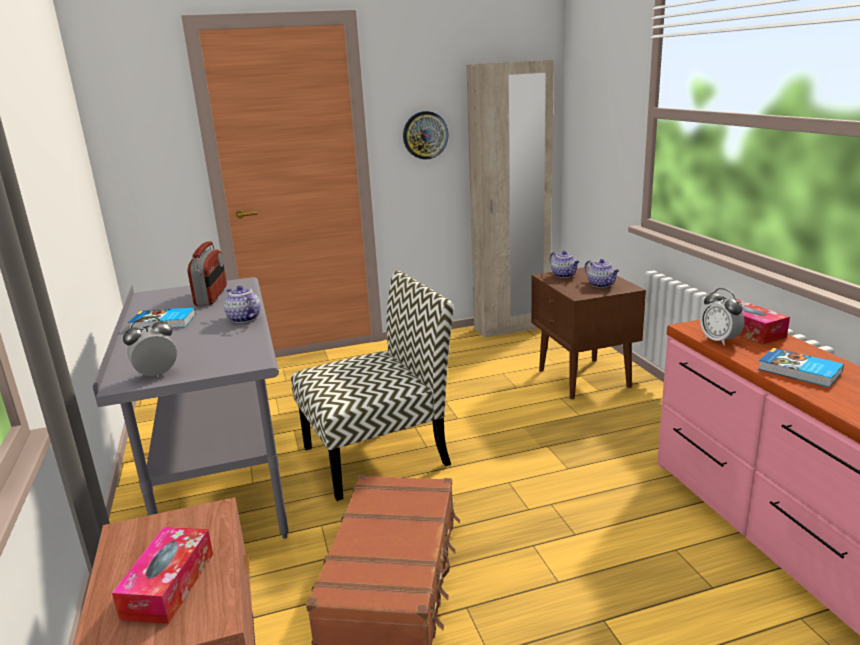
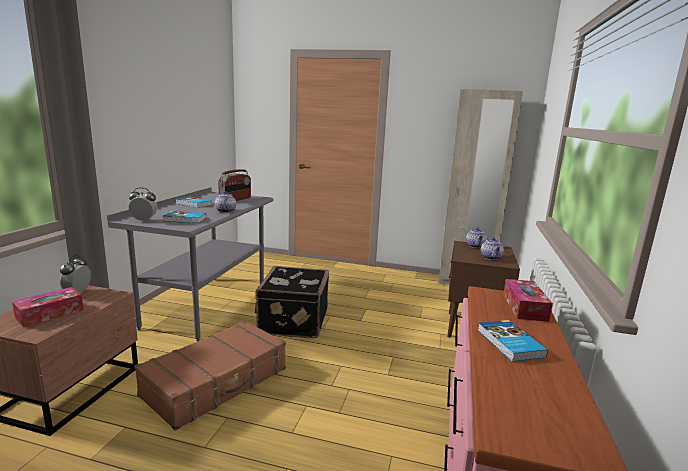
camera: 30 degrees right, 5 degrees down
chair [291,271,454,501] -> black suitcase [255,266,329,338]
wall clock [403,111,449,160] -> none
alarm clock [700,288,744,346] -> alarm clock moved to [60,255,91,293]
none -> book [163,211,206,223]

